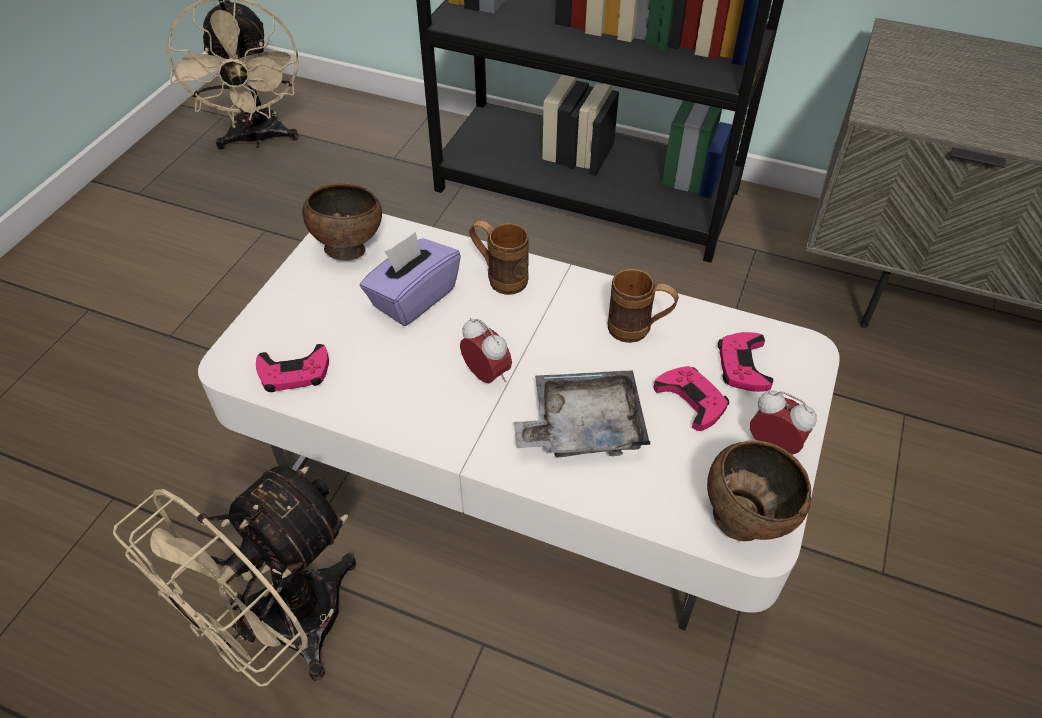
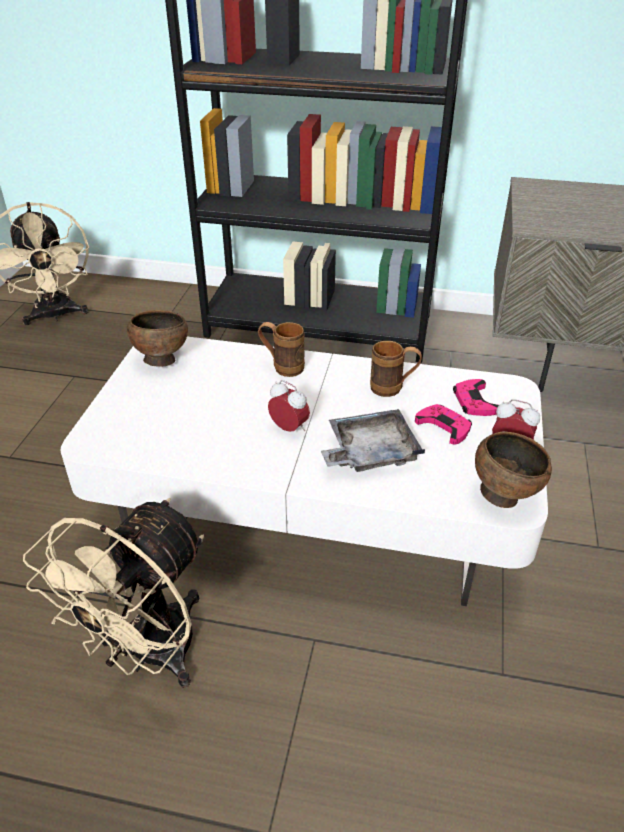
camera: 10 degrees left, 10 degrees down
pink game controller [256,344,329,392] -> none
purple tissue box [360,232,461,326] -> none

